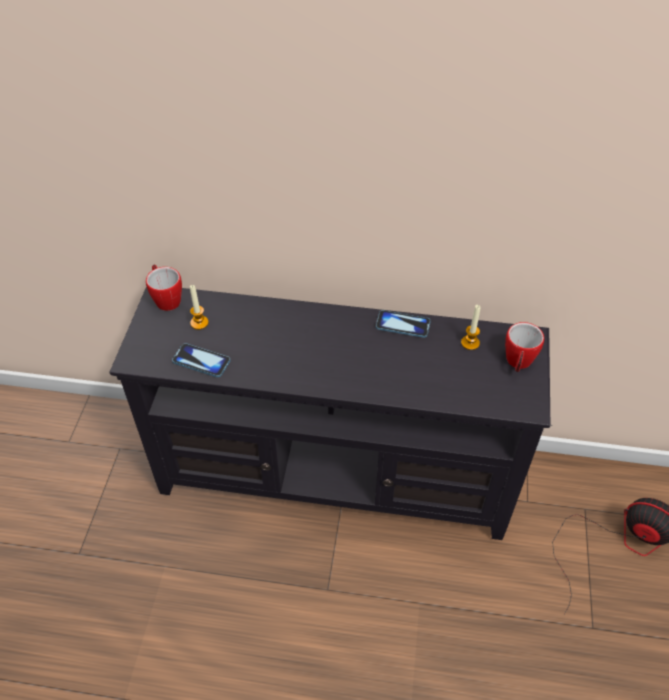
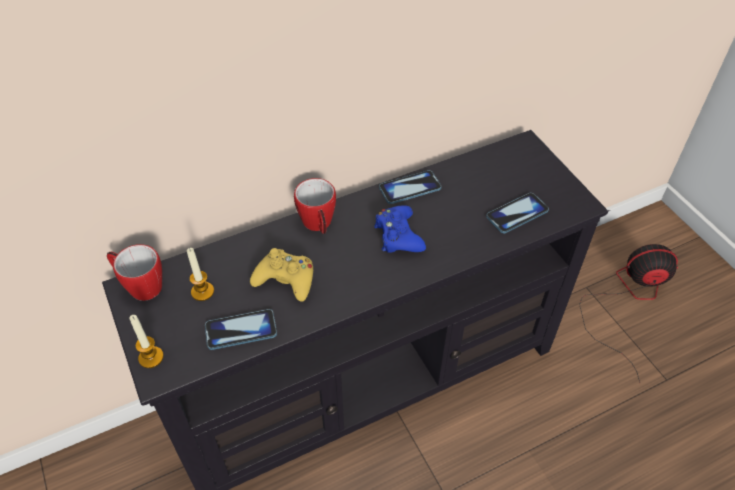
camera: 35 degrees left, 0 degrees up
candle [461,305,481,350] -> candle moved to [129,315,164,368]
mug [505,322,544,372] -> mug moved to [294,178,336,234]
none -> yellow game controller [250,248,313,301]
none -> blue game controller [374,205,426,253]
none -> phone [486,193,549,233]

